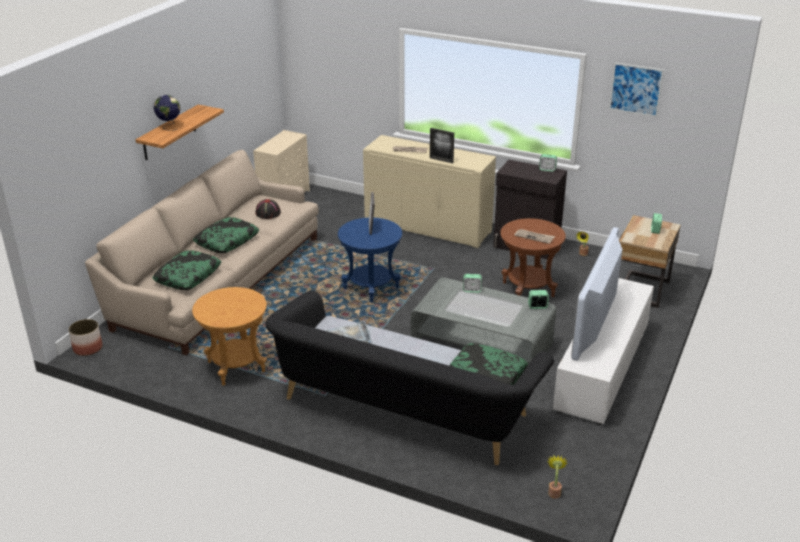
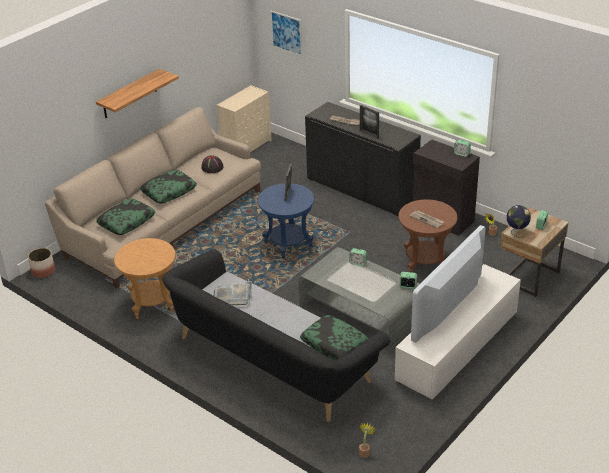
camera: 15 degrees right, 5 degrees up
globe [153,95,180,131] -> globe moved to [507,205,531,238]
beige cabinet [363,135,496,248] -> black cabinet [305,102,421,216]
picture [609,63,664,117] -> picture moved to [271,11,302,56]

